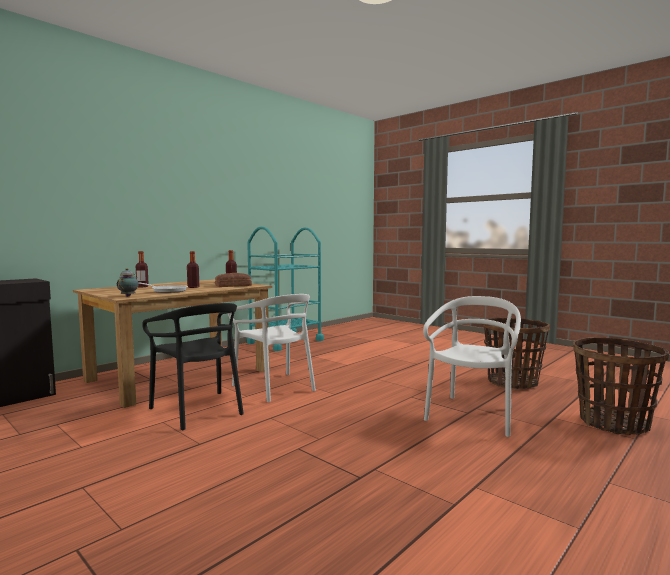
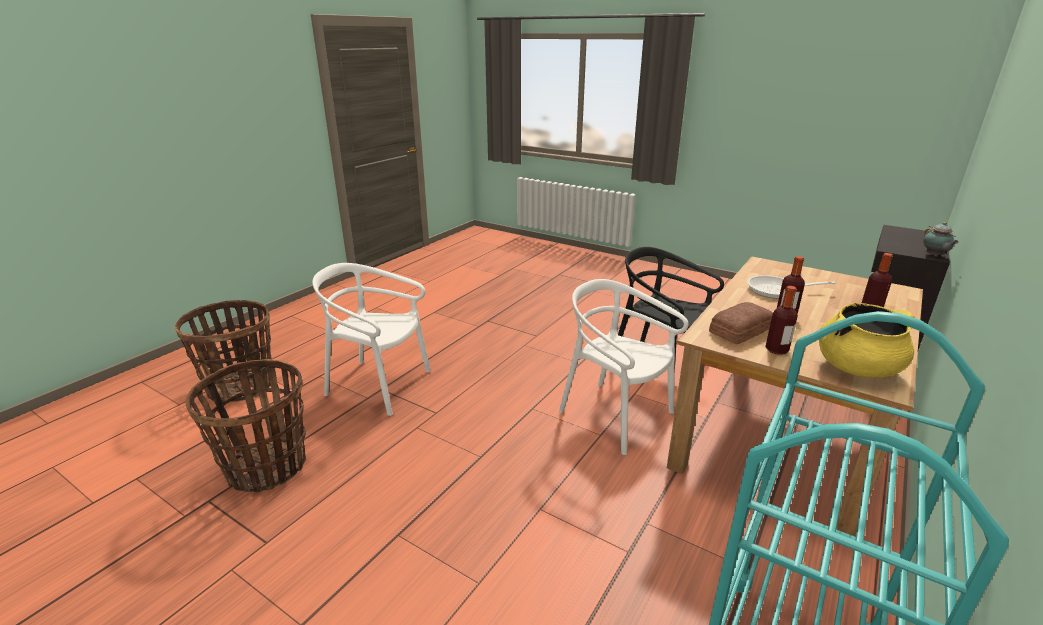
camera: 170 degrees right, 20 degrees up
teapot [117,268,139,297] -> teapot moved to [923,222,959,257]
white chair [423,296,521,437] -> white chair turned 90 degrees clockwise [312,263,431,416]
none -> yellow cooking pot [819,303,915,378]

